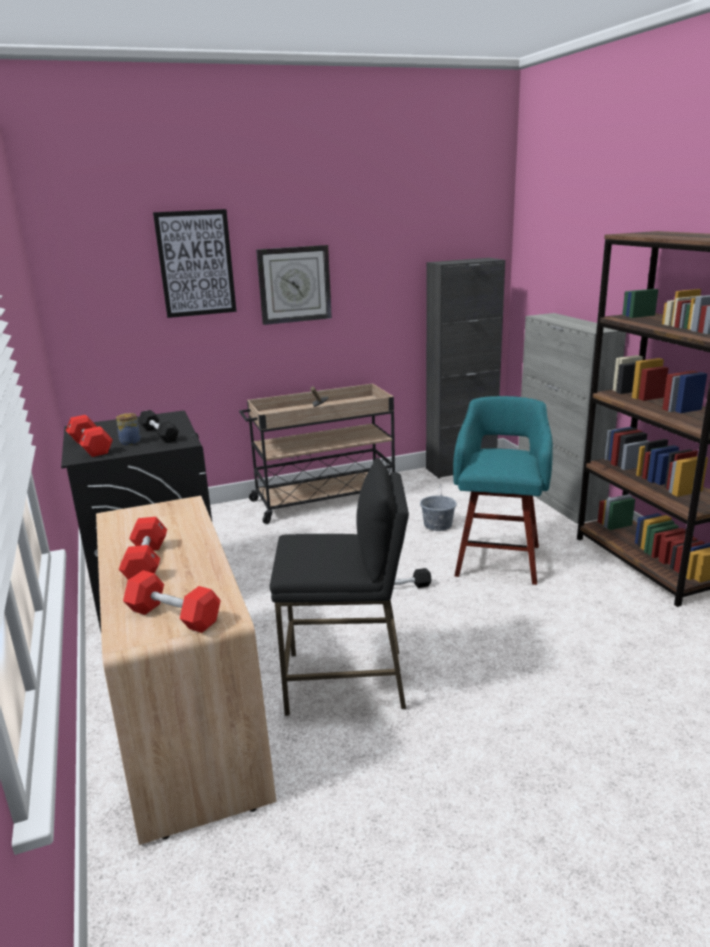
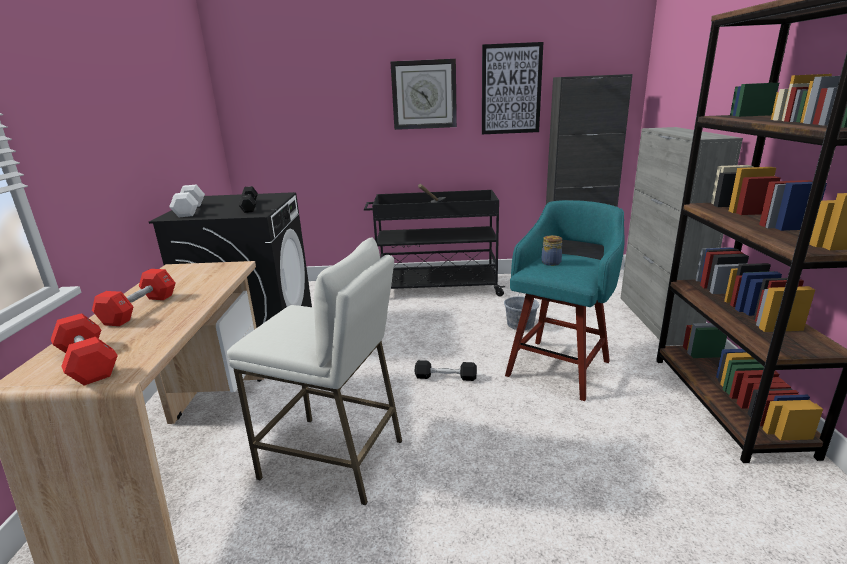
camera: 20 degrees right, 0 degrees up
red dumbbell [66,415,113,457] -> white dumbbell [169,185,205,217]
jar [116,413,141,445] -> jar moved to [542,235,562,266]
picture [153,209,237,318] -> picture moved to [482,42,543,134]
beige cart [239,384,404,524] -> black cart [364,190,506,296]
black stool [270,458,409,716] -> white stool [227,237,402,505]

